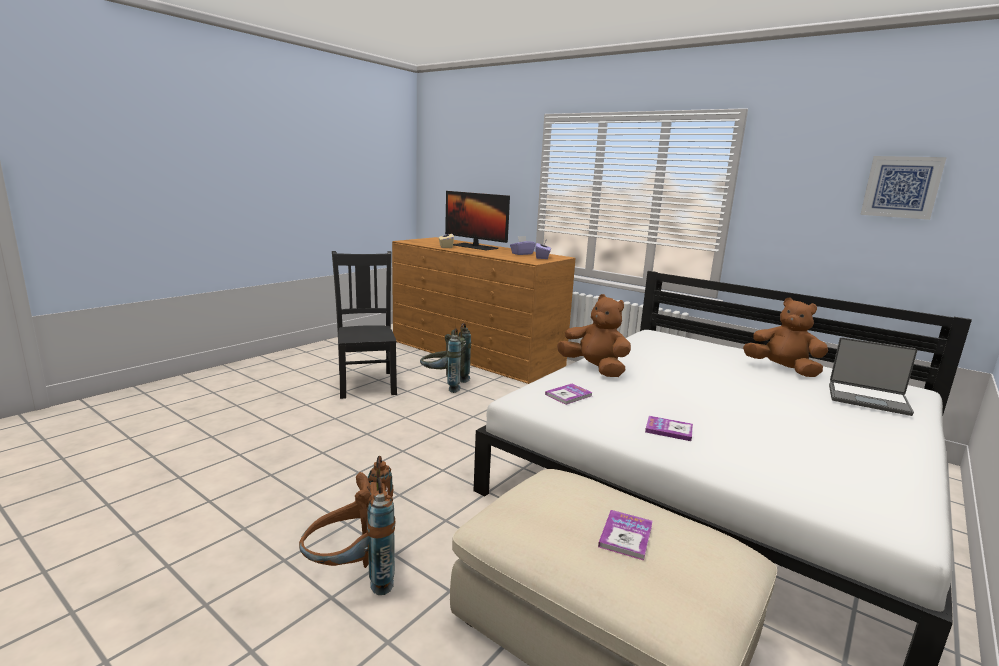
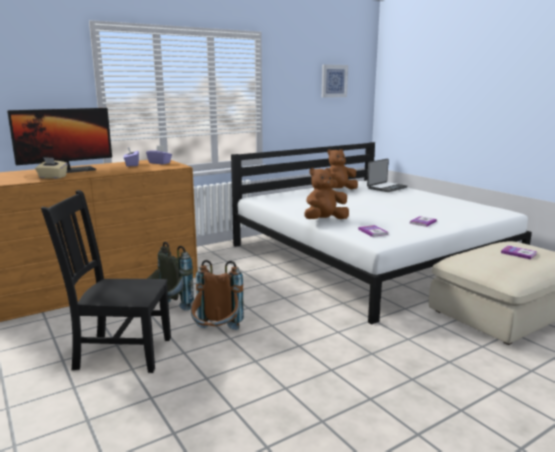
camera: 70 degrees left, 0 degrees up
brown backpack [299,456,395,595] -> brown backpack moved to [191,260,244,330]

